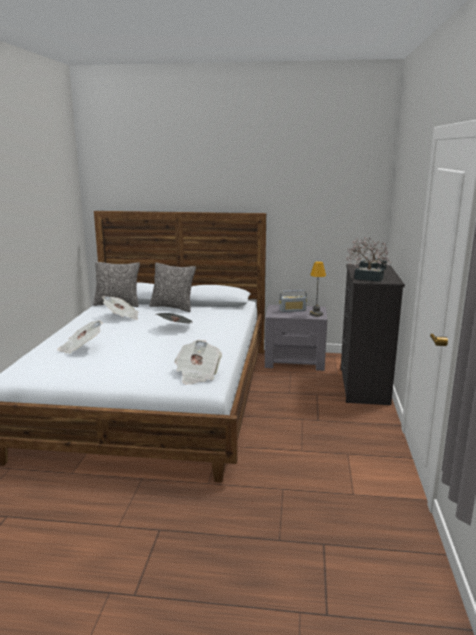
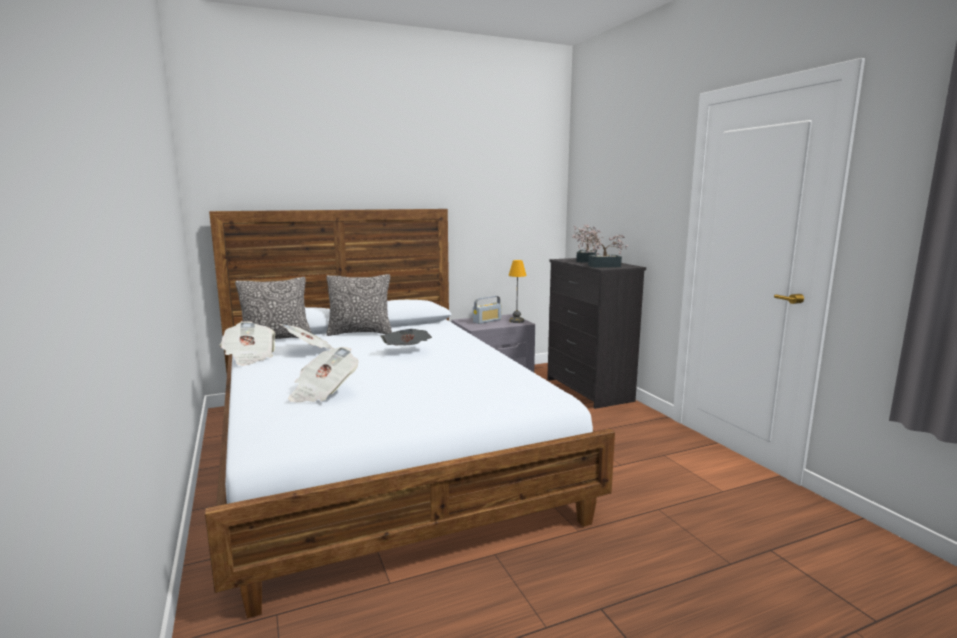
camera: 30 degrees left, 5 degrees down
newspaper [175,340,222,385] -> newspaper moved to [220,321,276,366]

